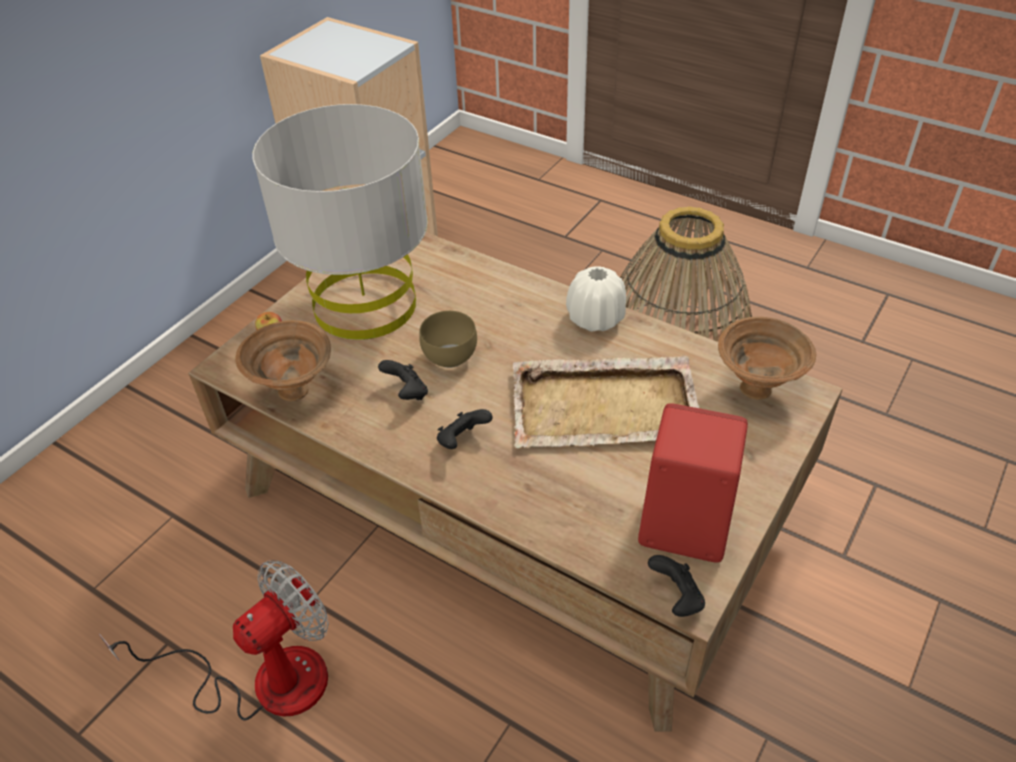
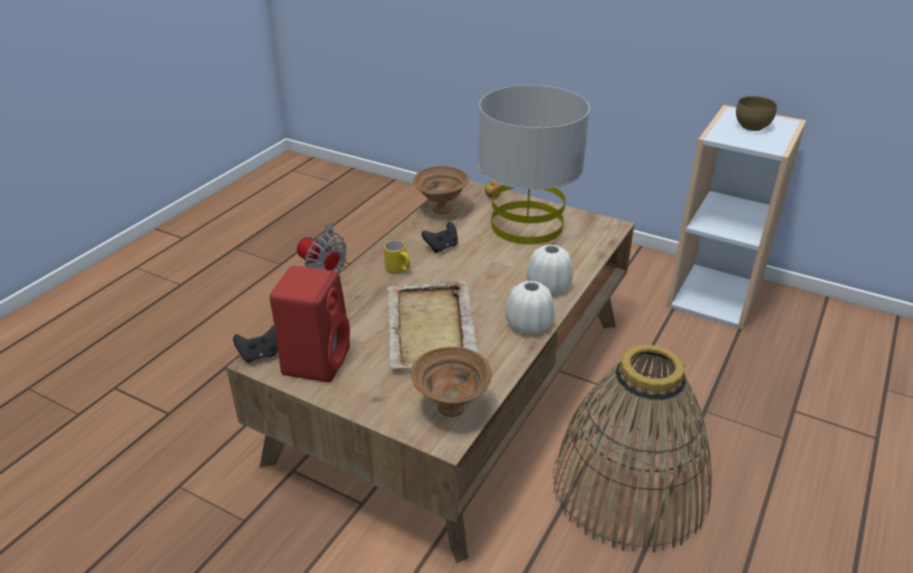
camera: 85 degrees right, 10 degrees down
brown bowl [419,311,477,368] -> brown bowl moved to [736,96,777,131]
black game controller [437,409,493,449] -> yellow mug [384,240,410,274]
none -> white vase [526,245,573,293]

